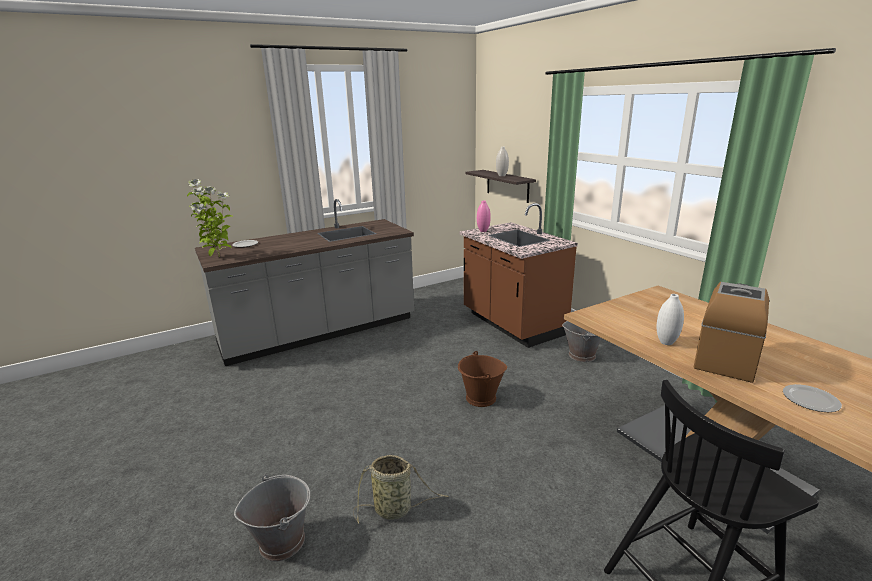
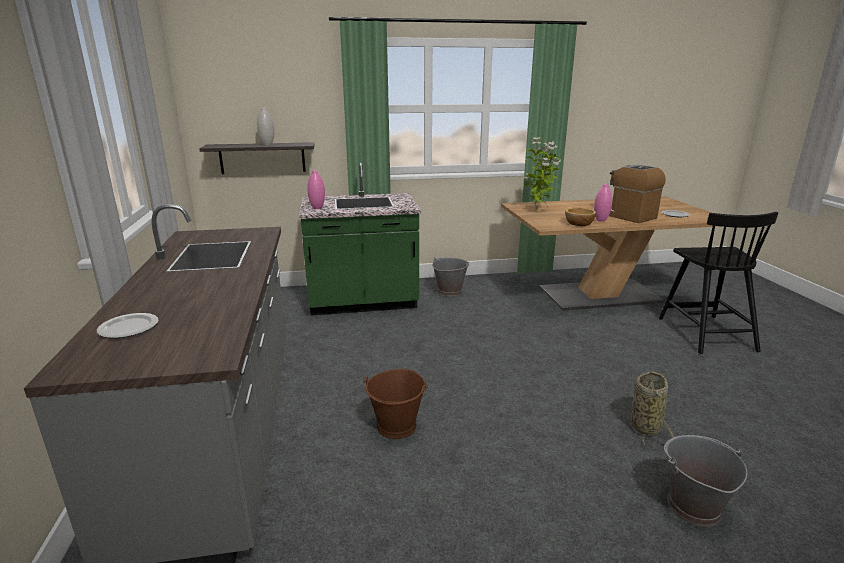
camera: 70 degrees left, 0 degrees up
potted plant [187,179,232,257] -> potted plant moved to [524,137,561,210]
brown bucket [458,351,507,407] -> brown bucket moved to [363,369,428,439]
brown counter [460,203,578,348] -> green counter [299,163,421,316]
white vase [657,294,684,345] -> pink vase [594,184,612,222]
none -> bowl [565,208,596,226]

